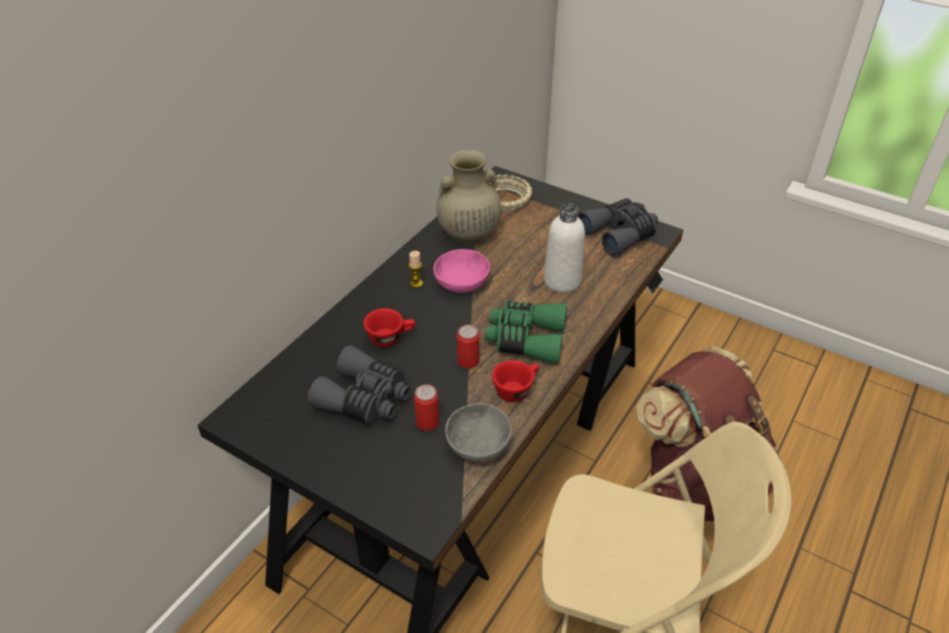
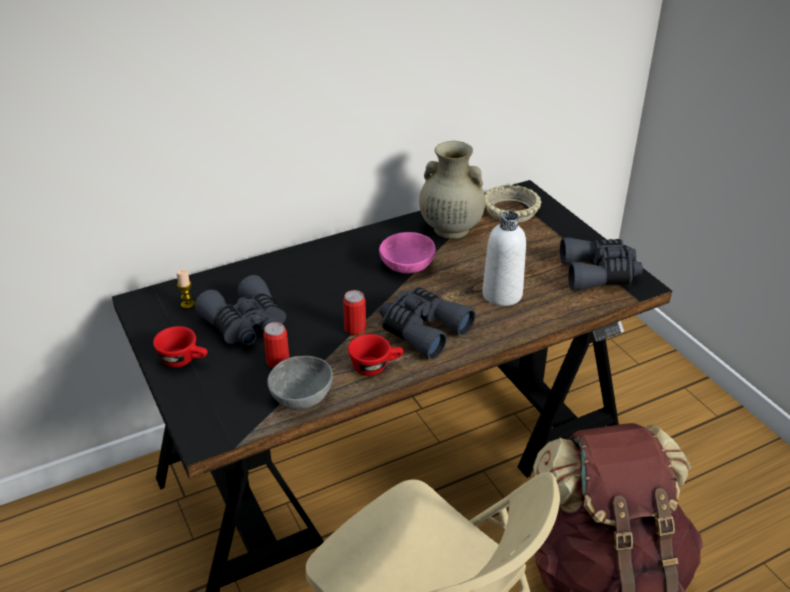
camera: 30 degrees right, 5 degrees down
red cup [364,308,415,347] -> red cup moved to [153,326,208,367]
candle [409,251,423,288] -> candle moved to [176,269,195,309]
green binoculars [485,301,567,364] -> grey binoculars [380,287,476,360]

